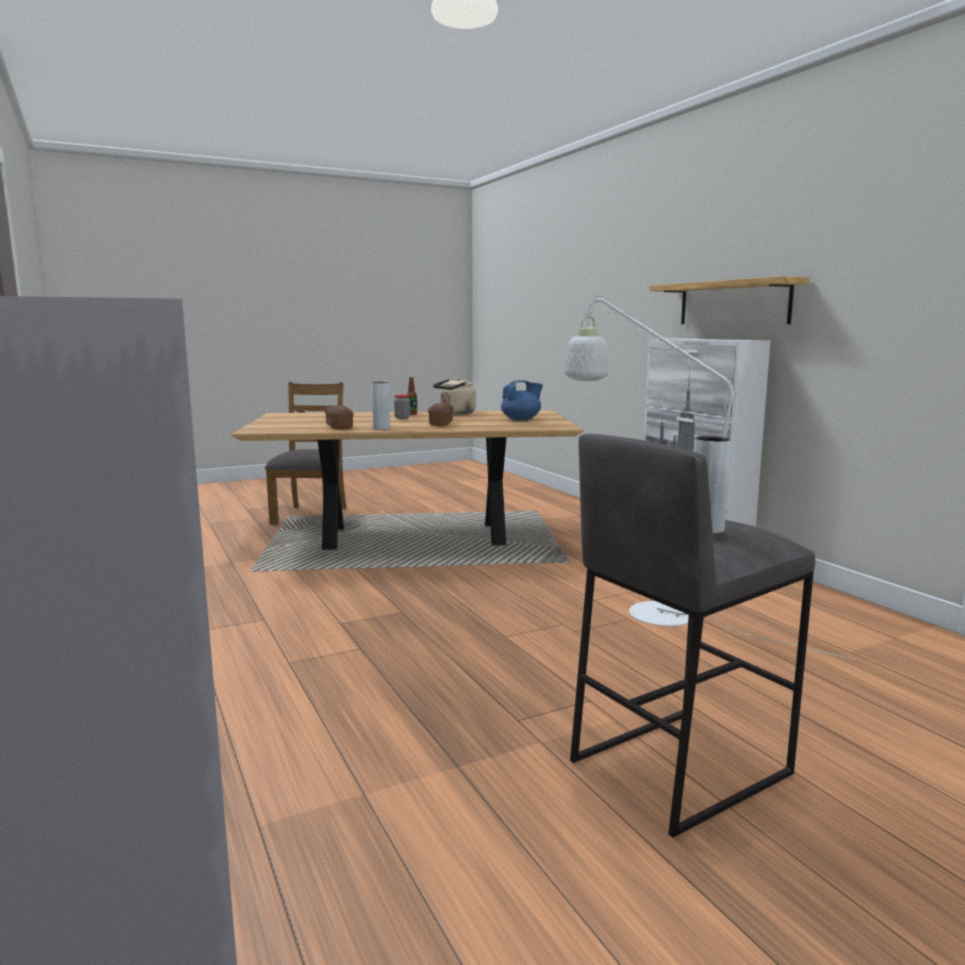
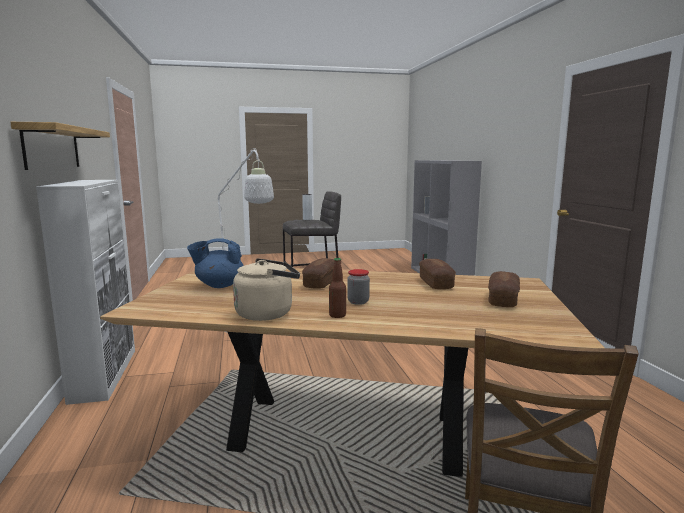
camera: 165 degrees left, 0 degrees up
grey vase [372,382,390,430] -> none
none -> bread [488,271,520,307]

